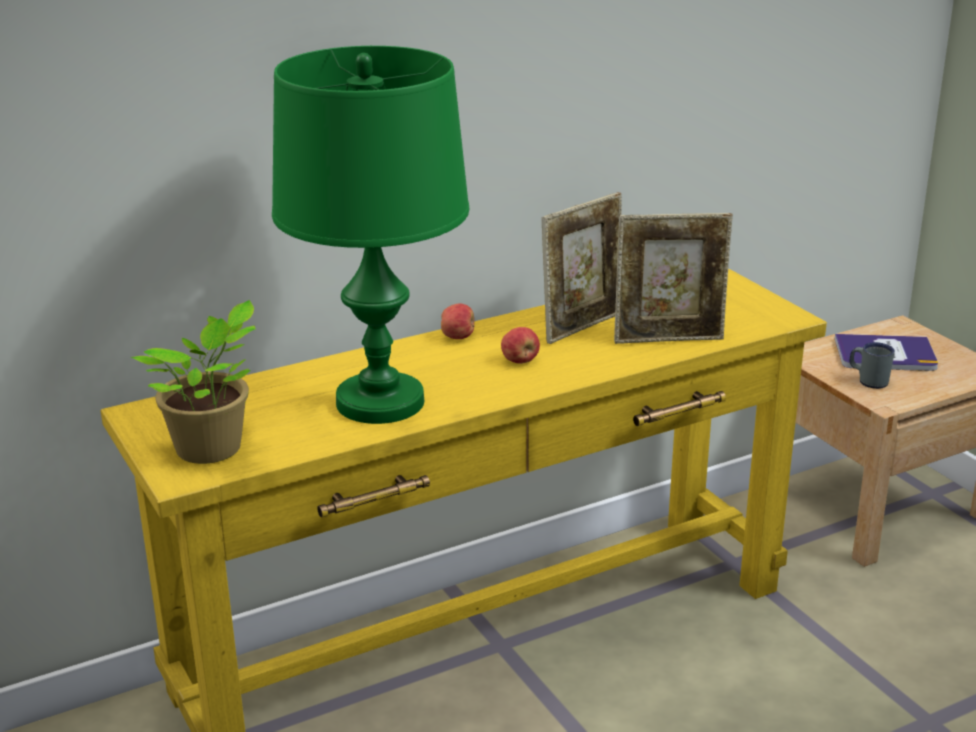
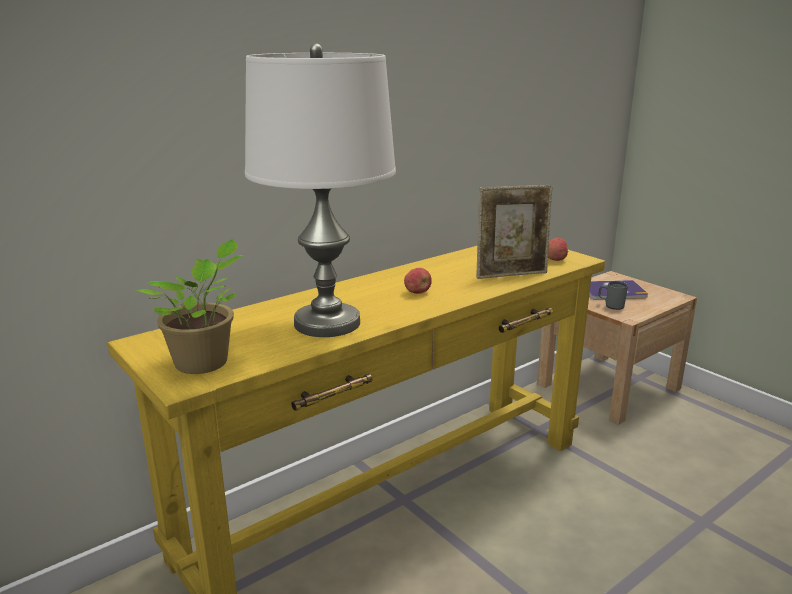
camera: 10 degrees left, 5 degrees down
green table lamp [272,46,469,424] -> white table lamp [245,43,396,337]
apple [441,304,475,339] -> apple moved to [548,238,569,261]
picture frame [542,192,622,344] -> none

